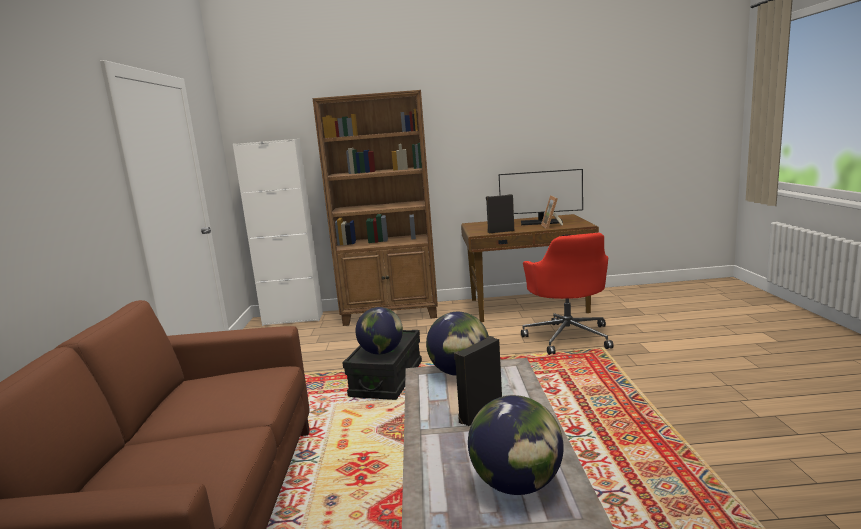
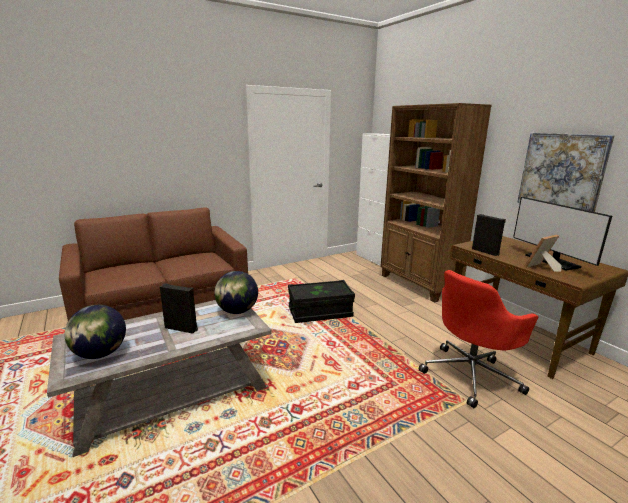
camera: 60 degrees right, 5 degrees up
globe [355,307,403,355] -> none
none -> picture [517,133,615,212]

